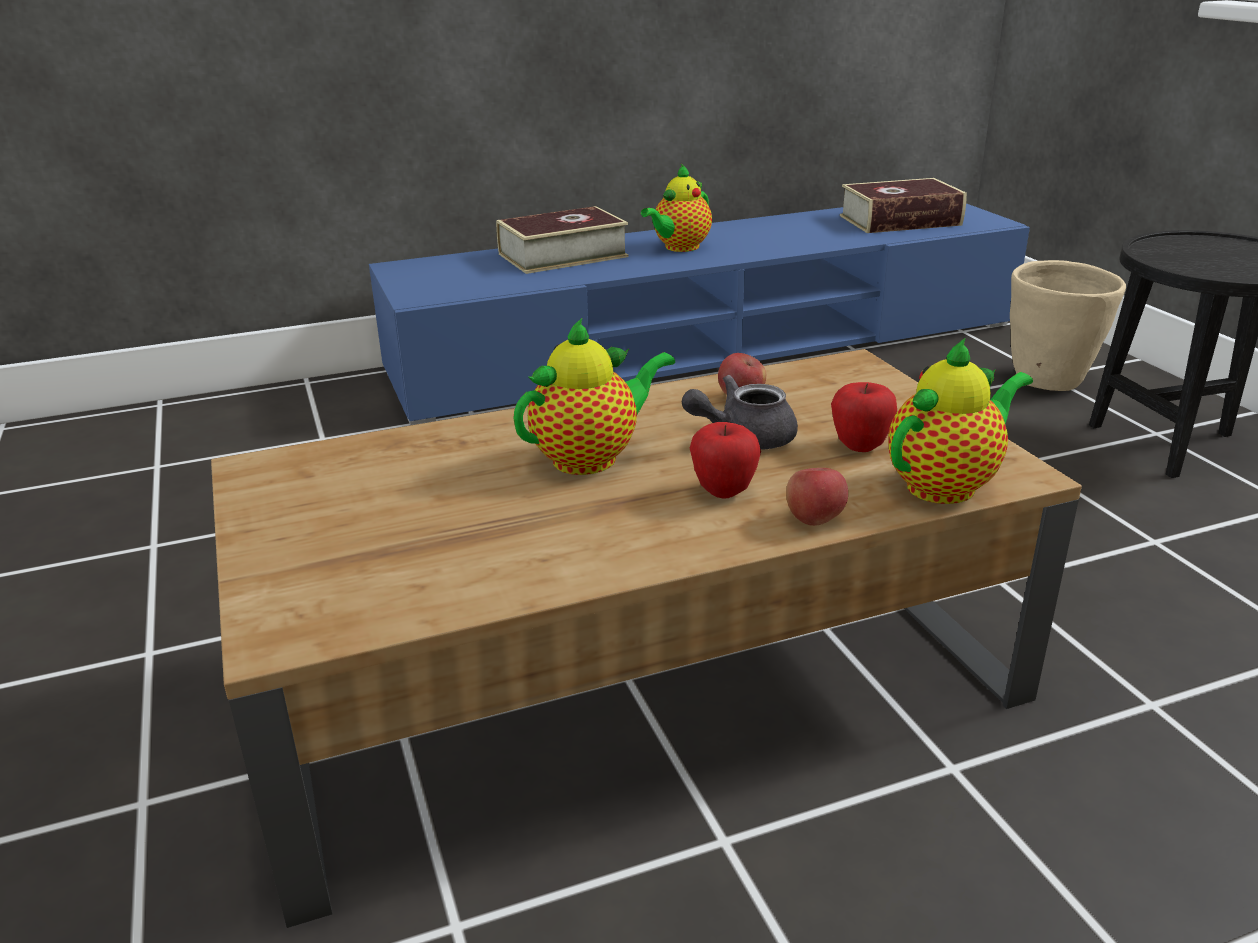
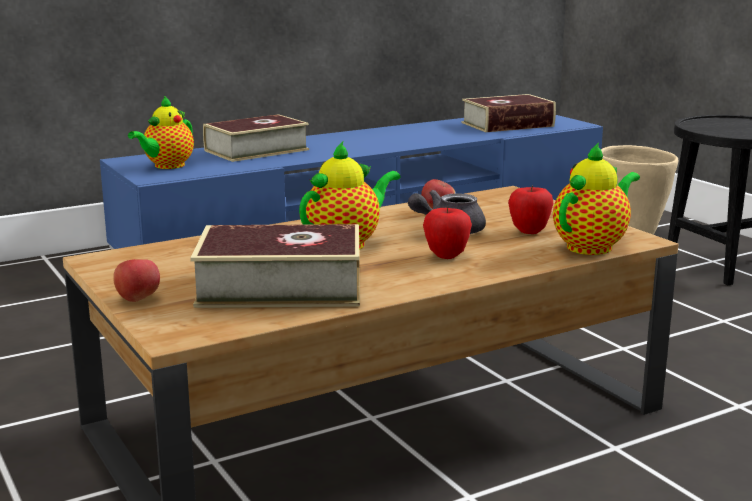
camera: 10 degrees left, 10 degrees down
teapot [641,164,712,252] -> teapot moved to [128,96,194,169]
apple [786,468,848,526] -> apple moved to [113,259,160,302]
none -> book [190,224,360,308]

